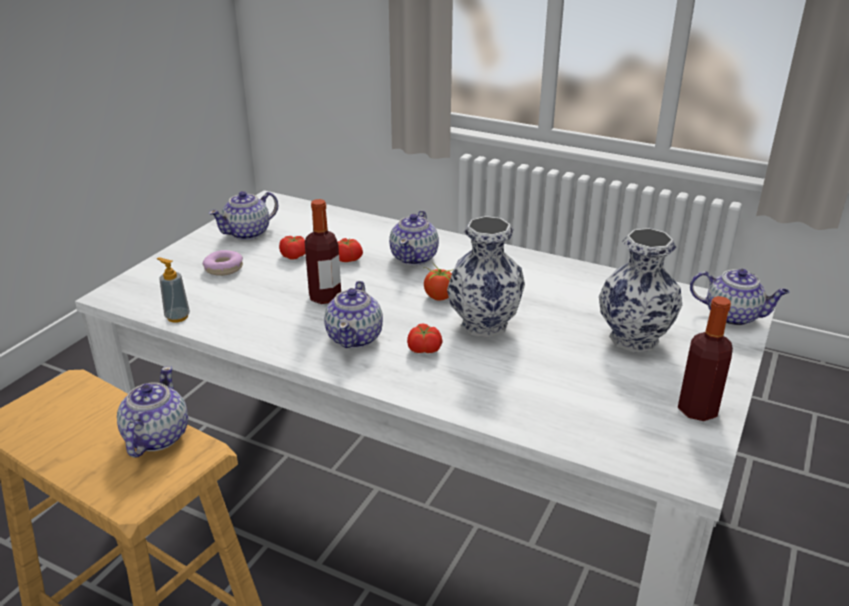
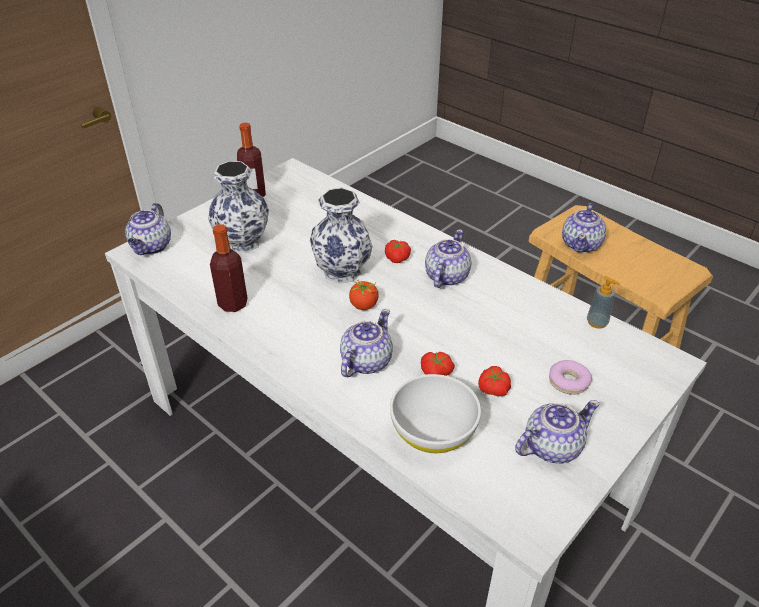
camera: 165 degrees left, 10 degrees up
bottle [305,199,341,304] -> bottle moved to [210,224,248,312]
teapot [690,269,789,326] -> teapot turned 120 degrees counterclockwise [125,203,171,255]
none -> white bowl [390,374,481,453]

